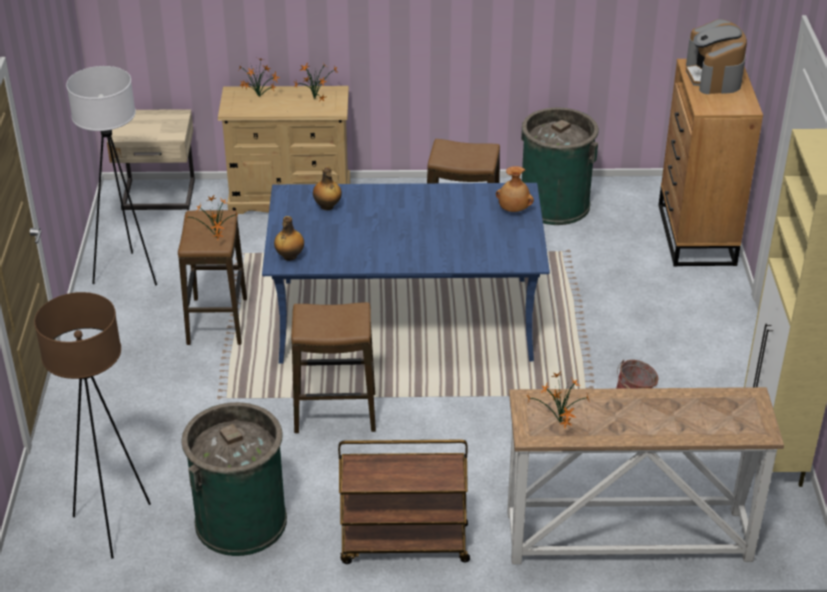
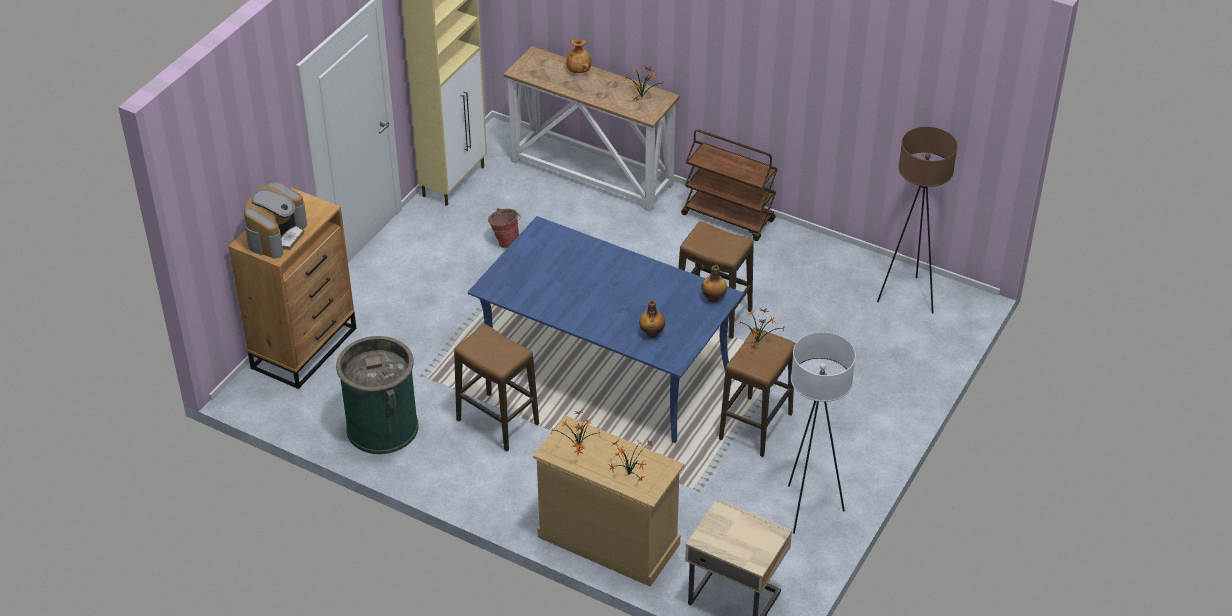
camera: 150 degrees left, 5 degrees up
green trash can [181,402,287,556] -> none
brown vase [496,166,534,212] -> brown vase moved to [566,39,591,73]

